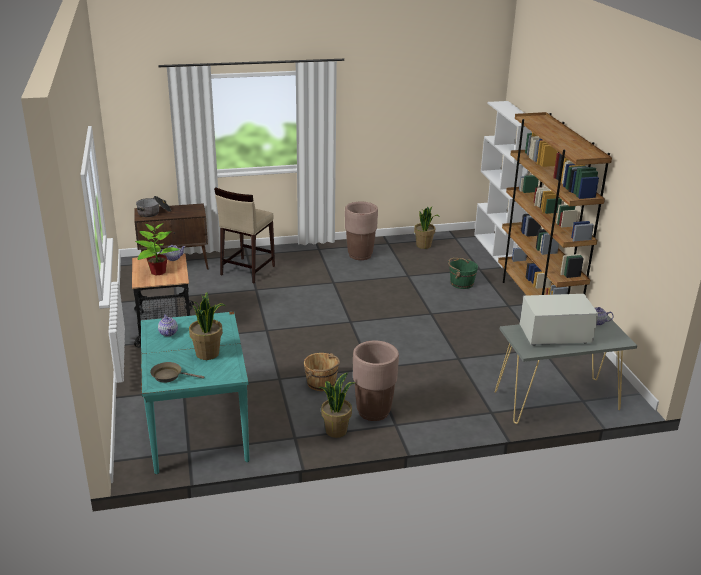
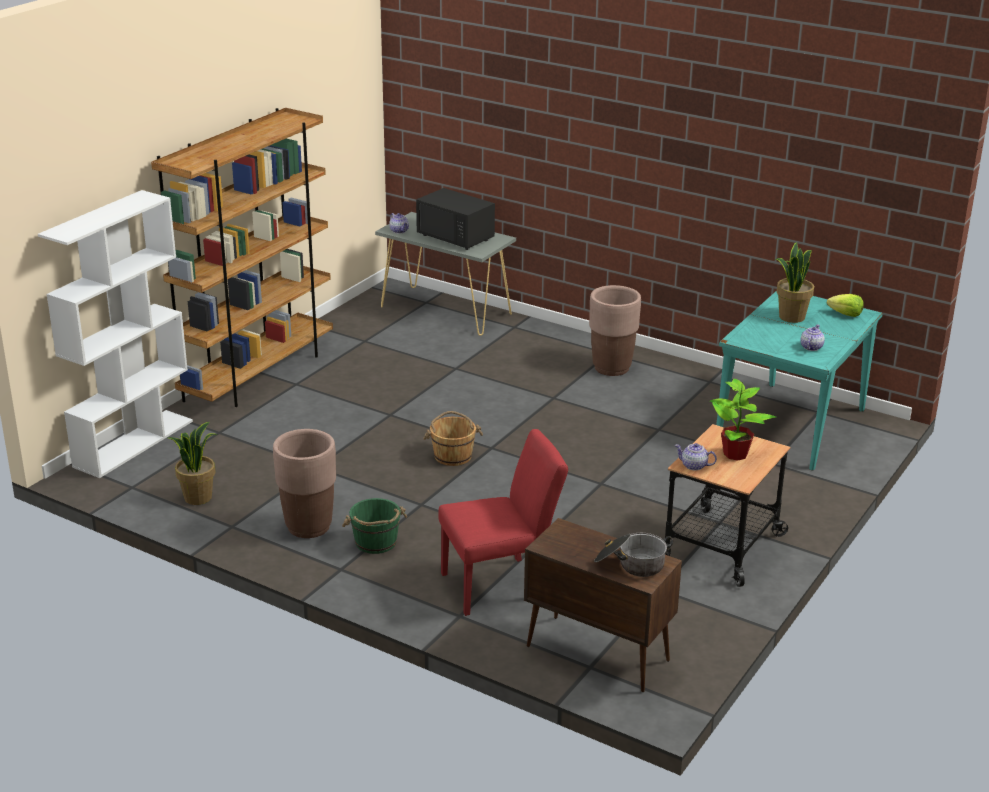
camera: 135 degrees left, 0 degrees up
brown frying pan [150,362,204,383] -> lettuce [827,294,864,317]
beige stool [214,188,275,283] -> red chair [438,429,568,616]
brown bucket [304,353,340,391] -> brown bucket moved to [423,411,483,466]
potted plant [318,373,355,438] -> none
green bucket [448,258,478,289] -> green bucket moved to [342,498,407,554]
white microwave [520,294,598,346] -> black microwave [416,188,495,250]

